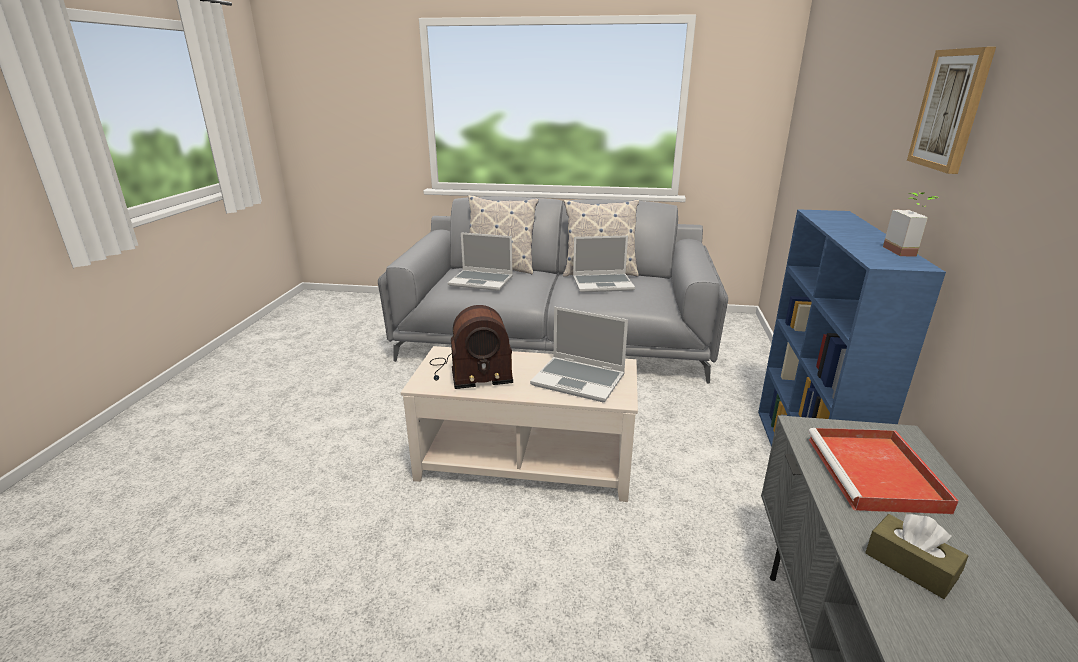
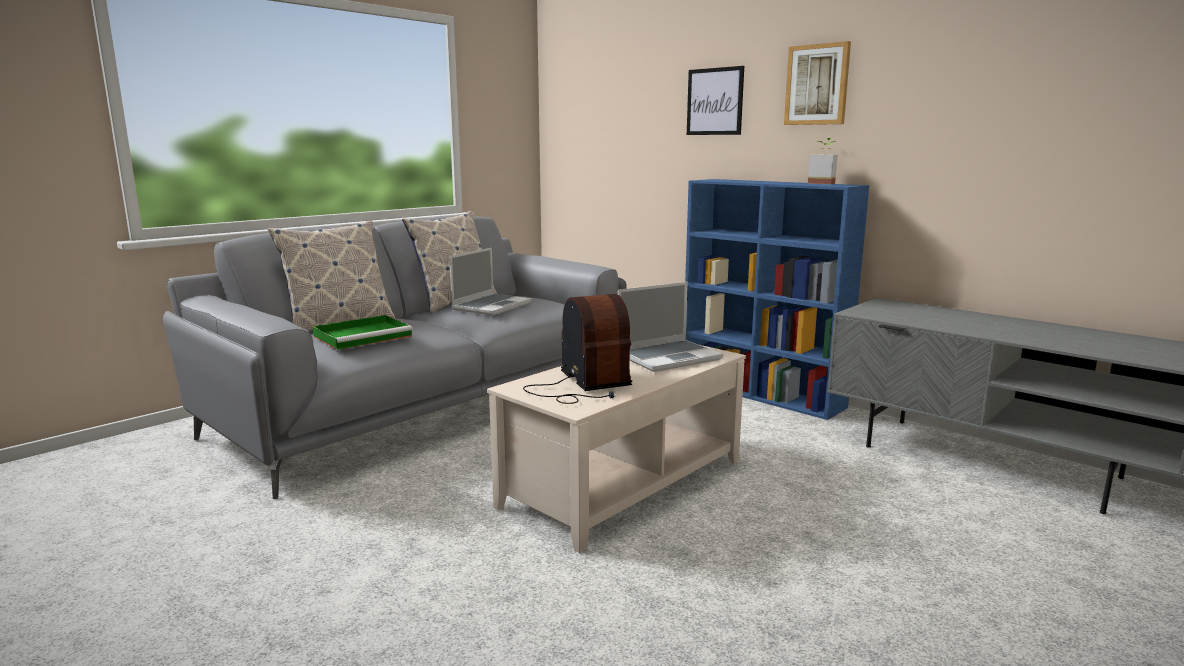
camera: 55 degrees left, 10 degrees down
radio [430,305,513,389] -> radio turned 45 degrees counterclockwise [523,294,632,404]
laptop [448,232,513,291] -> green tray [313,315,413,350]
red tray [808,428,959,514] -> none
brown tissue box [865,513,968,599] -> none
none -> picture [687,66,744,135]

